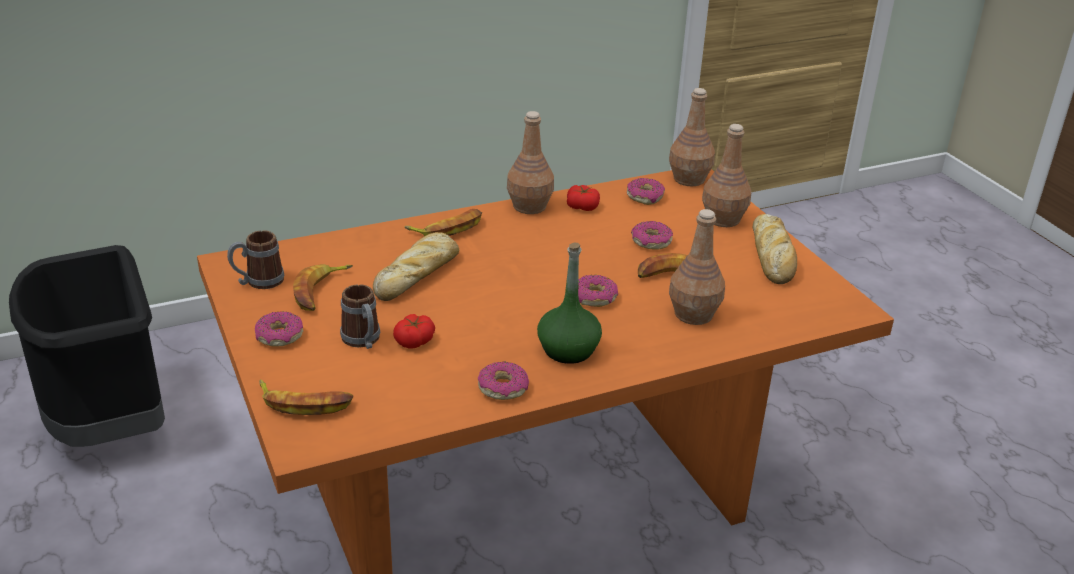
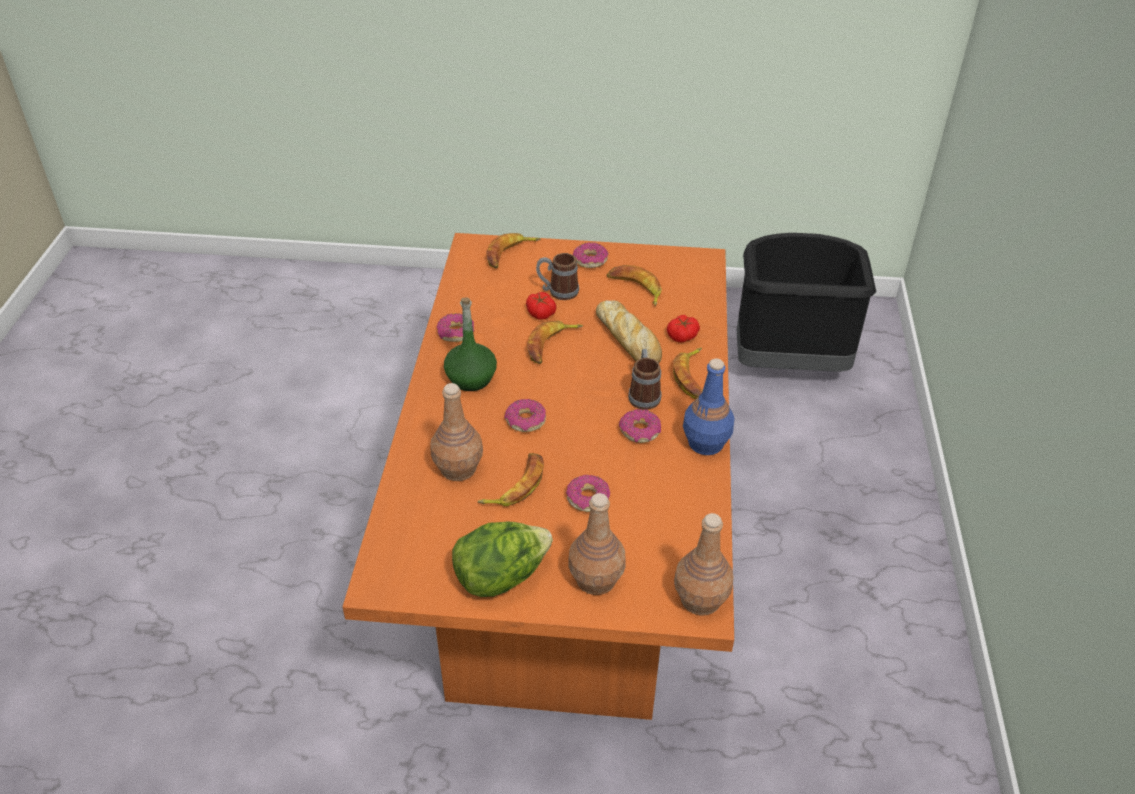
camera: 120 degrees right, 10 degrees up
mug [227,230,284,289] -> mug moved to [628,349,661,410]
brown bottle [507,111,554,214] -> blue bottle [683,359,734,455]
tomato [567,185,600,211] -> tomato moved to [667,315,700,342]
donut [627,178,665,205] -> donut moved to [619,409,661,443]
bread [753,214,797,284] -> lettuce [452,522,553,597]
none -> banana [527,321,583,364]

